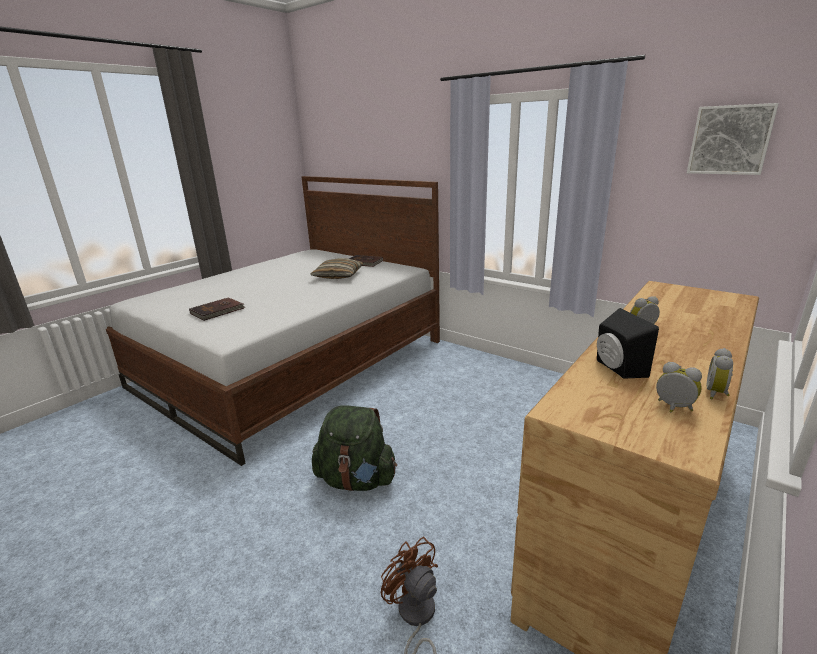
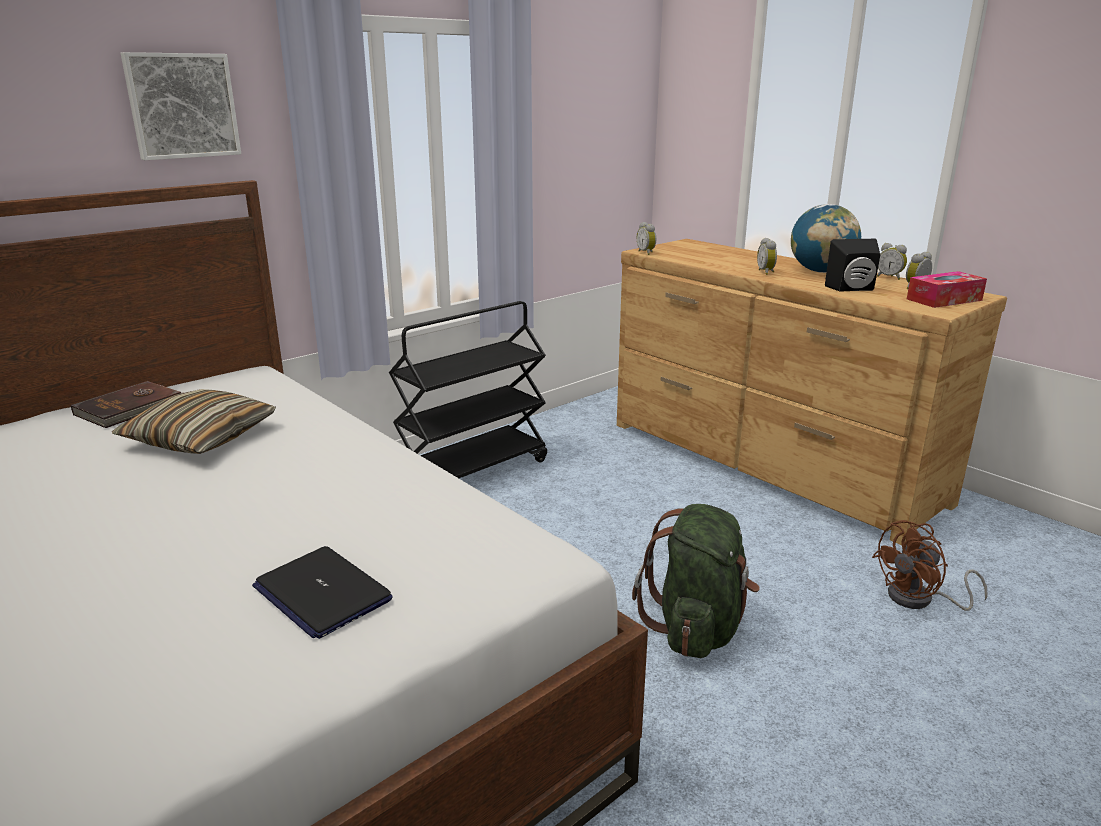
camera: 80 degrees left, 0 degrees up
brown book [189,297,245,321] -> laptop [252,546,393,639]
picture [687,103,779,175] -> picture moved to [121,52,241,160]
none -> black cart [389,301,547,478]
none -> alarm clock [637,222,656,255]
none -> globe [791,204,861,273]
none -> tissue box [907,271,987,308]

